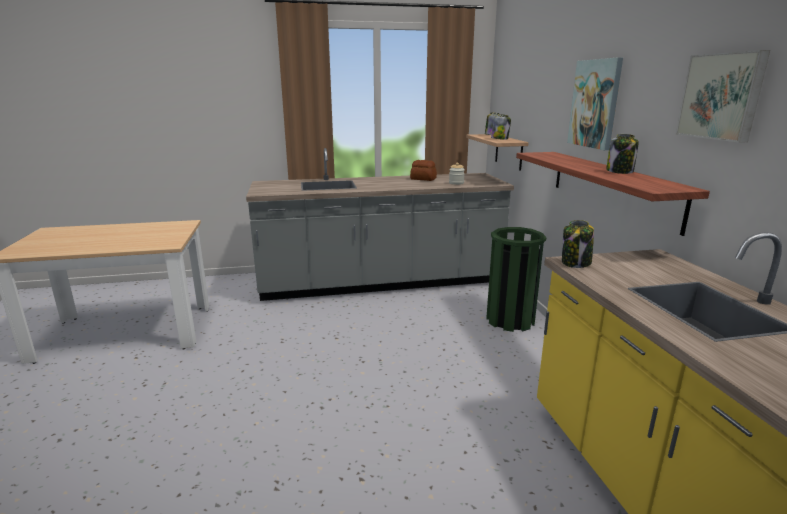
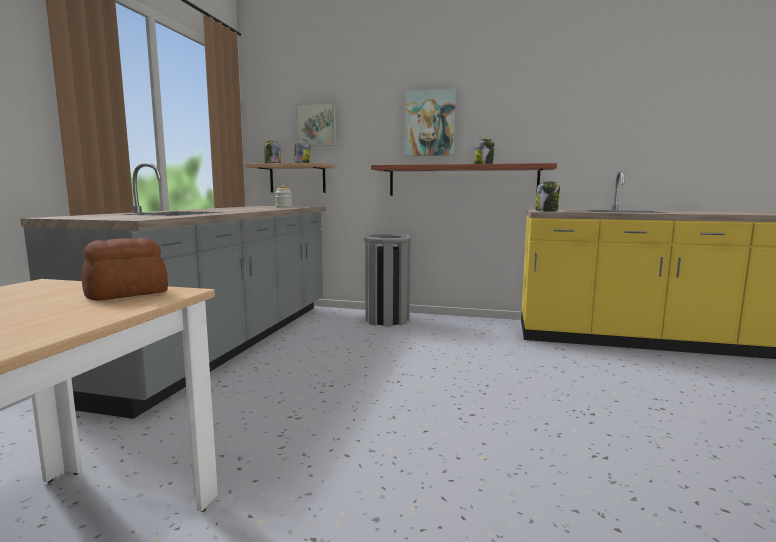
camera: 65 degrees left, 10 degrees down
bread [410,160,437,181] -> bread moved to [81,238,168,301]
green trash can [486,227,546,332] -> grey trash can [364,234,412,327]
picture [676,50,770,143] -> picture moved to [295,102,336,146]

